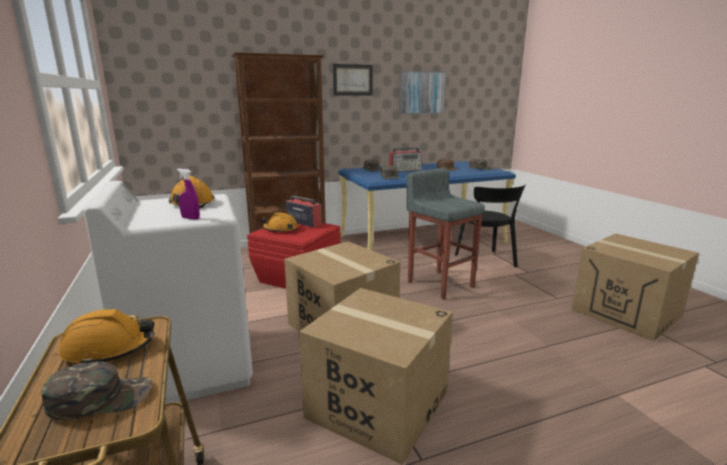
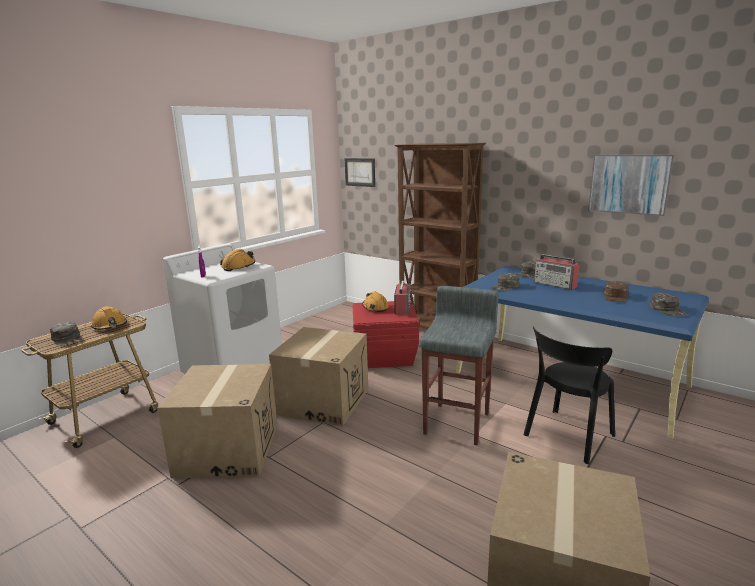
camera: 60 degrees right, 0 degrees up
picture [333,64,373,95] -> picture moved to [344,158,375,187]

